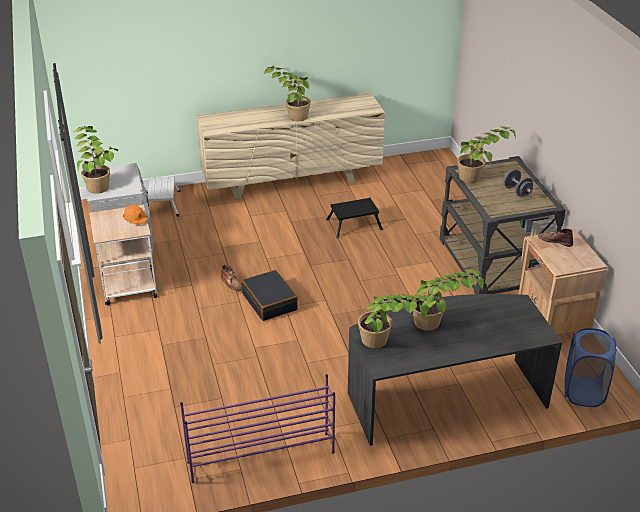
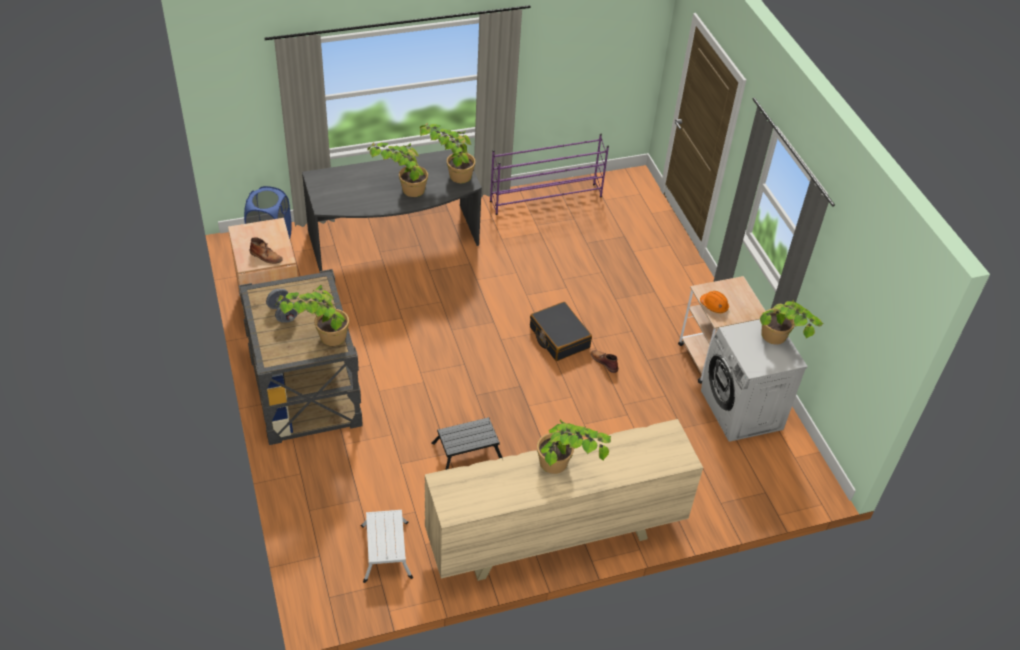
camera: 175 degrees right, 10 degrees up
white step ladder [147,176,181,217] -> white step ladder moved to [361,510,413,583]

